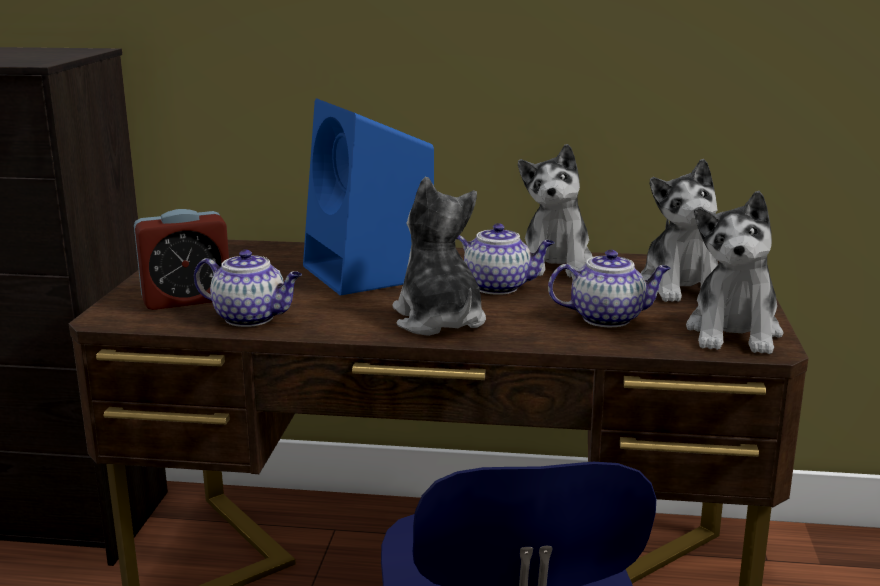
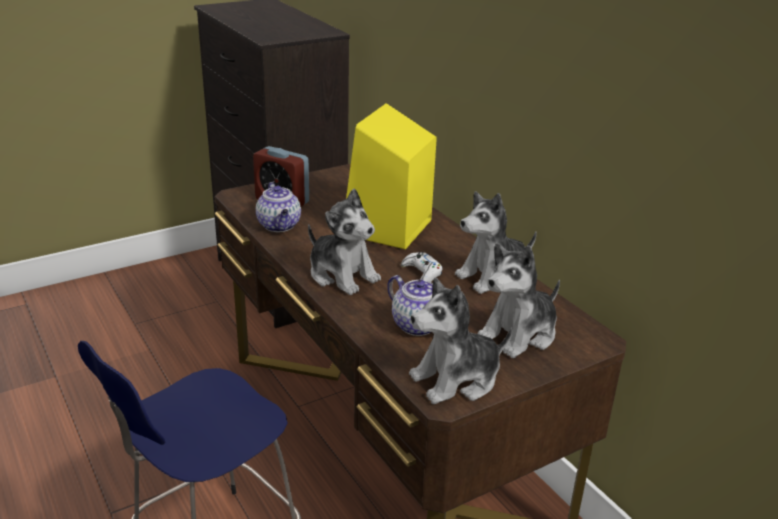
camera: 50 degrees right, 10 degrees up
blue speaker [303,98,434,295] -> yellow speaker [346,103,437,249]
plush toy [393,177,486,336] -> plush toy turned 105 degrees clockwise [308,189,381,295]
teapot [457,223,554,295] -> white game controller [401,252,443,282]

